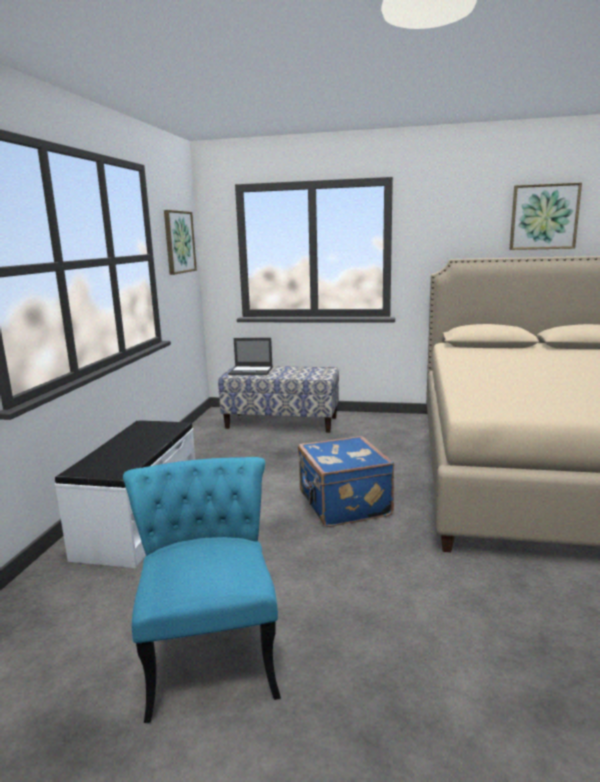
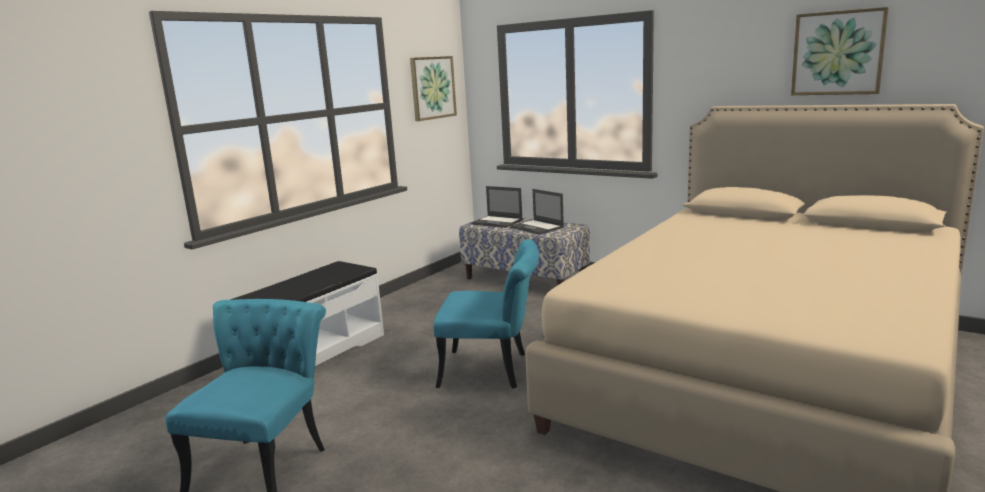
camera: 25 degrees right, 0 degrees up
blue suitcase [298,436,394,527] -> turquoise chair [434,239,539,389]
none -> laptop [510,189,564,235]

